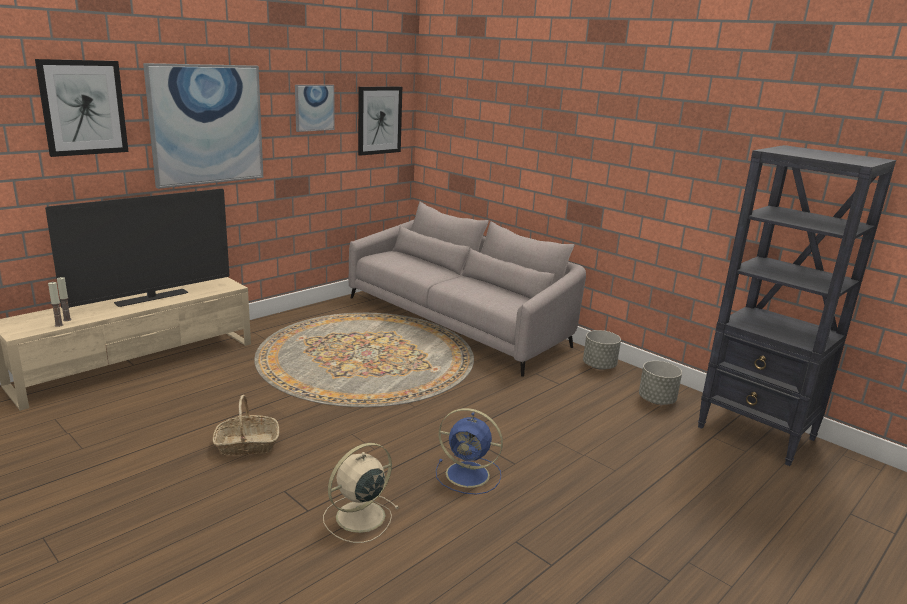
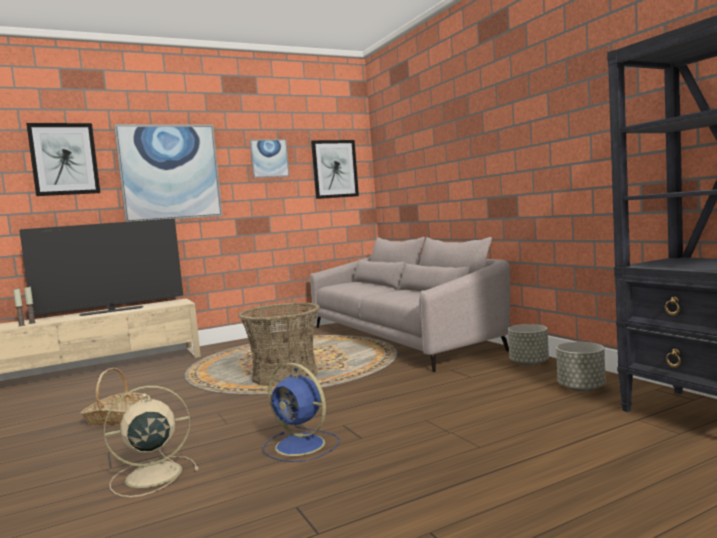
camera: 20 degrees right, 15 degrees down
none -> basket [238,302,320,386]

